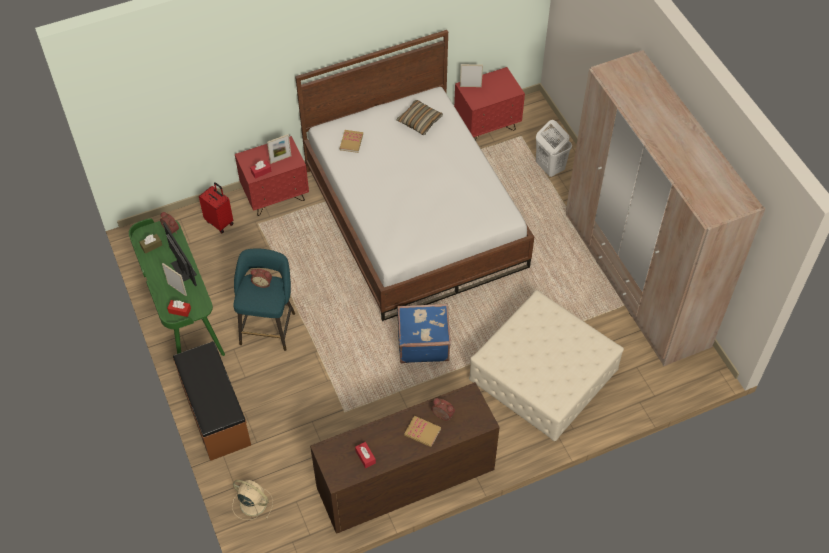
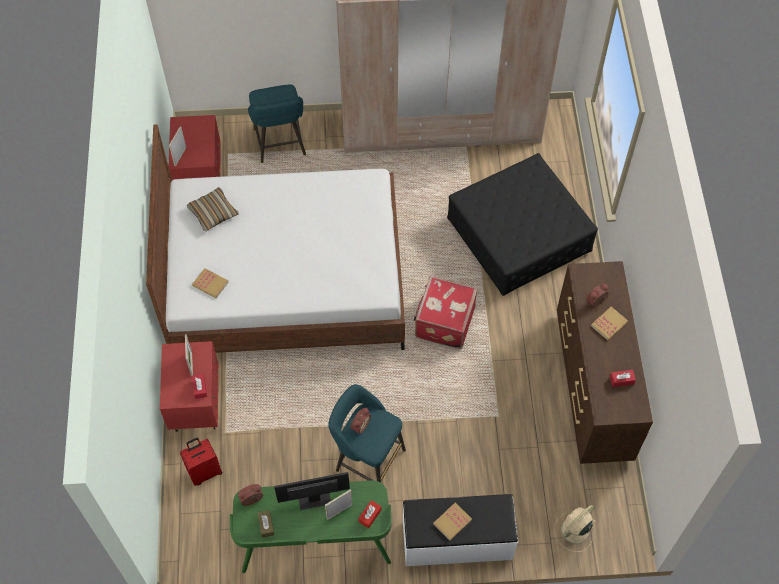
camera: 70 degrees left, 5 degrees up
brown bench [173,341,251,461] -> white bench [403,494,518,566]
blue suitcase [397,304,451,363] -> red suitcase [414,276,478,349]
beige ottoman [469,290,624,441] -> black ottoman [447,153,598,296]
white laundry basket [536,120,572,177] -> turquoise stool [248,84,306,163]
none -> book [433,503,472,541]

